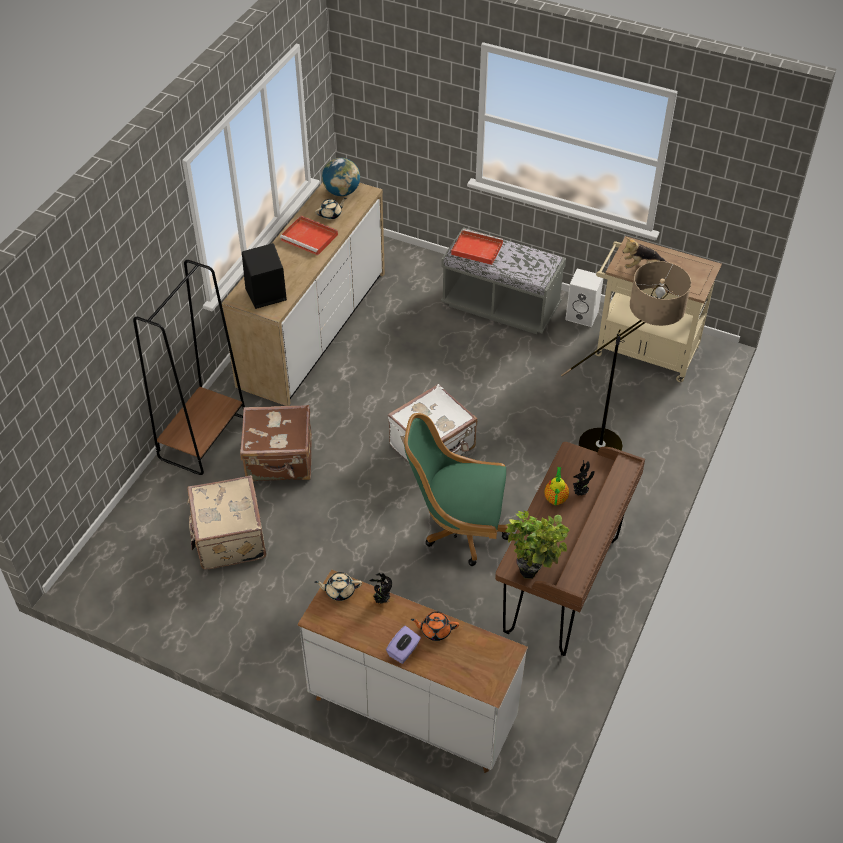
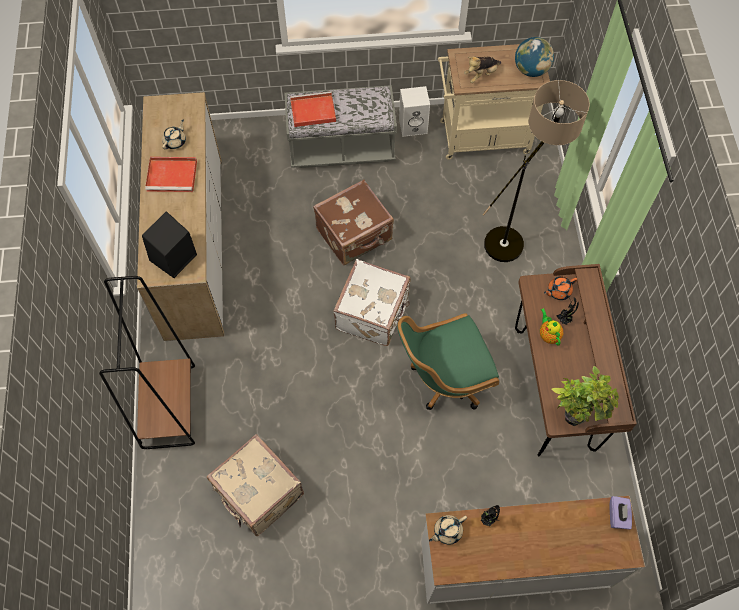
camera: 30 degrees left, 15 degrees up
brown suitcase [240,405,312,481] -> brown suitcase moved to [313,179,394,265]
globe [322,158,360,196] -> globe moved to [515,37,554,77]
purple tissue box [386,626,421,664] -> purple tissue box moved to [610,496,632,529]
orange teapot [411,611,459,641] -> orange teapot moved to [544,276,577,300]

